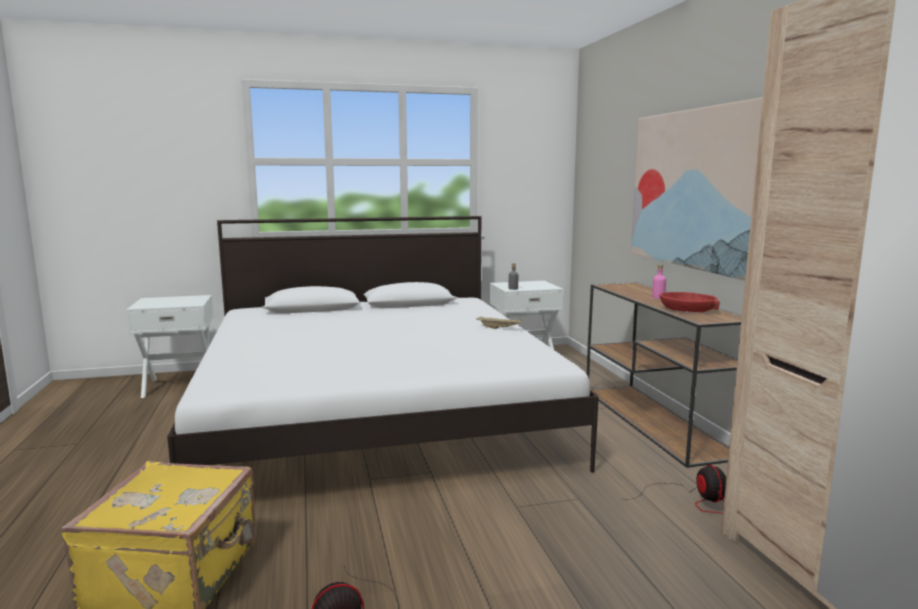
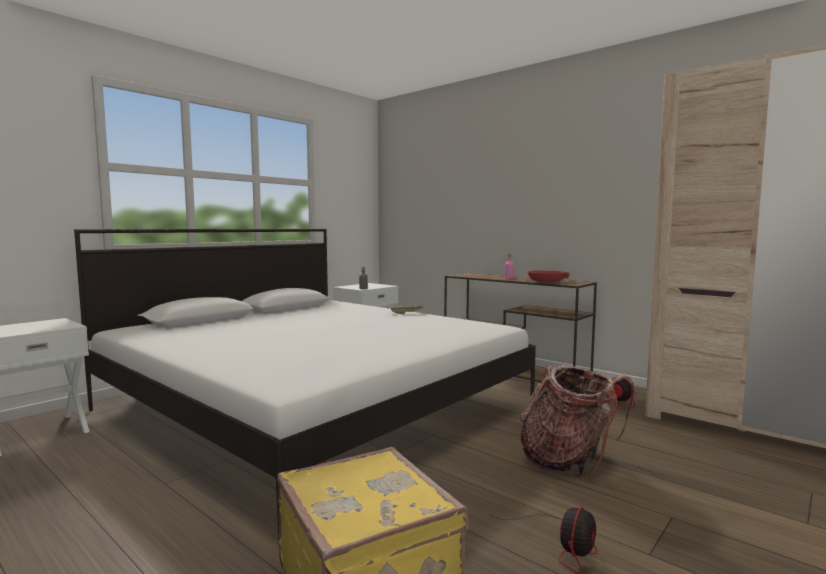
camera: 35 degrees left, 5 degrees down
picture [631,97,763,280] -> none
none -> backpack [519,364,636,478]

